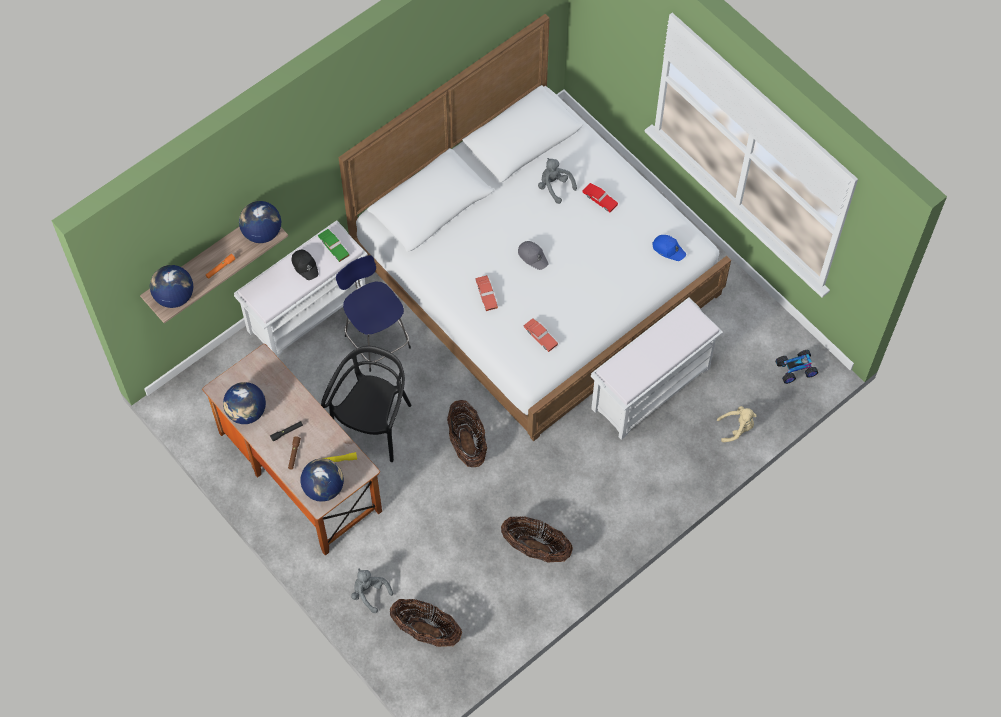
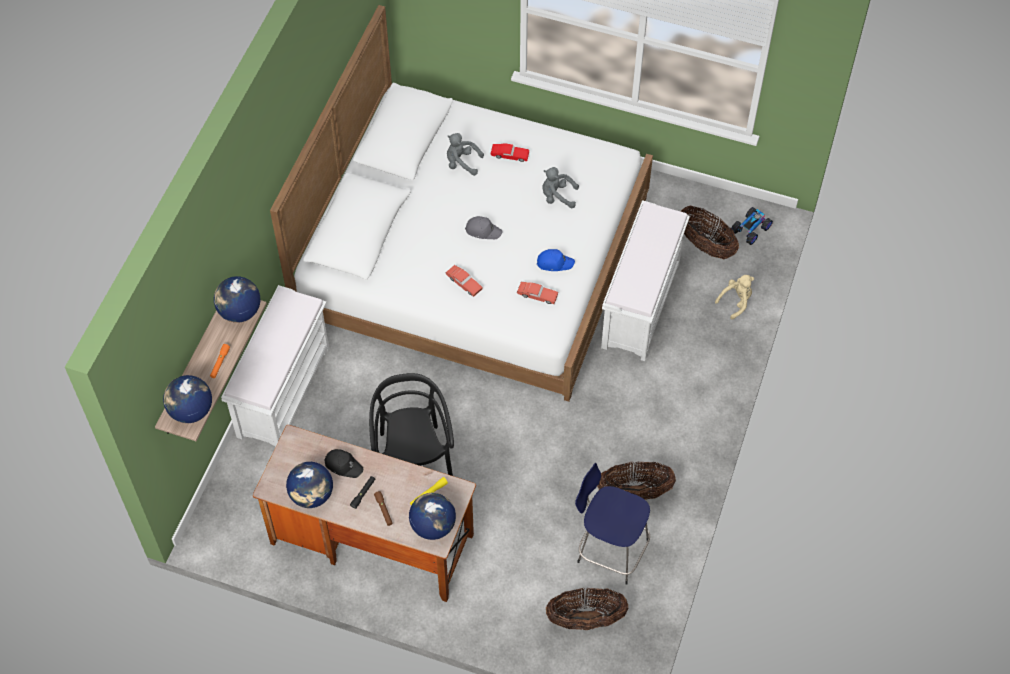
camera: 30 degrees left, 5 degrees down
black cap [292,250,319,280] -> black cap moved to [324,449,363,478]
green toy car [318,229,349,262] -> none
blue stool [336,255,411,372] -> blue stool moved to [575,463,650,585]
grey plush toy [351,569,393,613] -> grey plush toy moved to [542,167,579,208]
basket [447,400,487,467] -> basket moved to [680,206,739,259]
blue cap [653,235,686,261] -> blue cap moved to [537,249,575,271]

